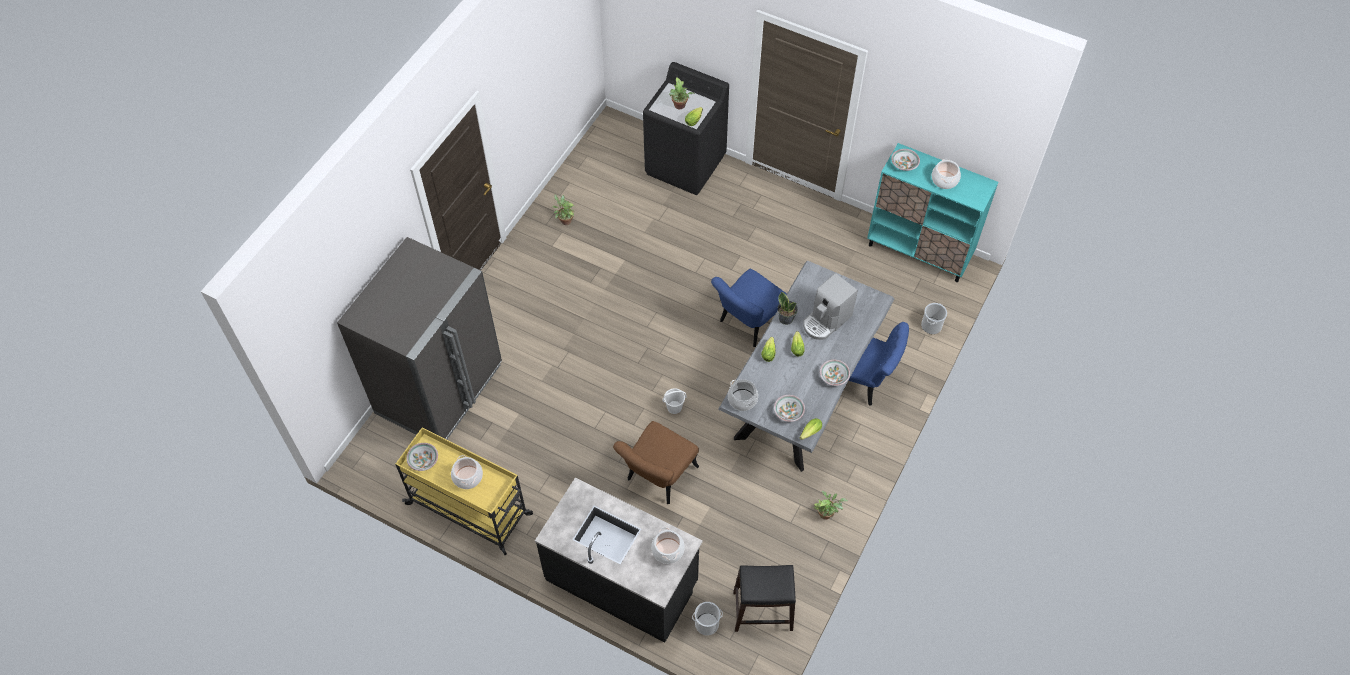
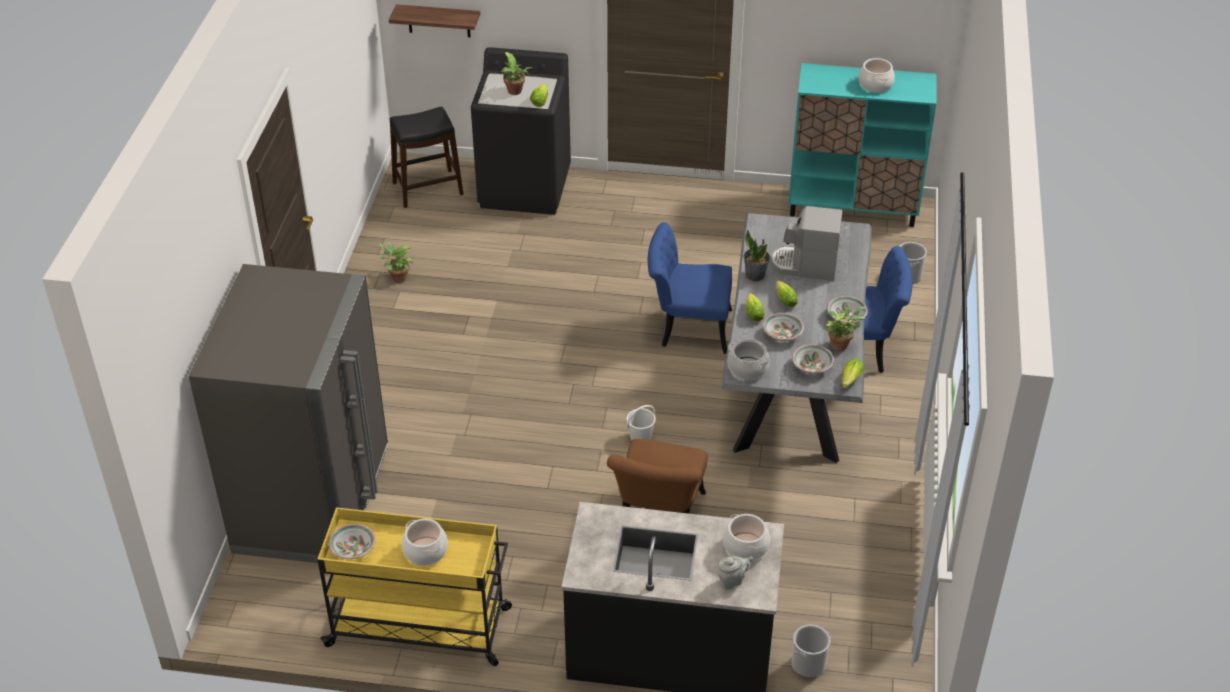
camera: 20 degrees left, 15 degrees down
blue chair [711,269,787,347] -> blue chair turned 75 degrees clockwise [647,222,732,354]
black stool [733,565,796,632] -> black stool moved to [390,107,464,208]
coffee machine [803,273,858,340] -> coffee machine turned 75 degrees clockwise [771,206,842,281]
potted plant [813,491,848,520] -> potted plant moved to [826,306,867,351]
bowl [891,149,920,171] -> bowl moved to [763,313,804,341]
none -> shelf [389,4,480,37]
none -> grey teapot [718,556,753,590]

